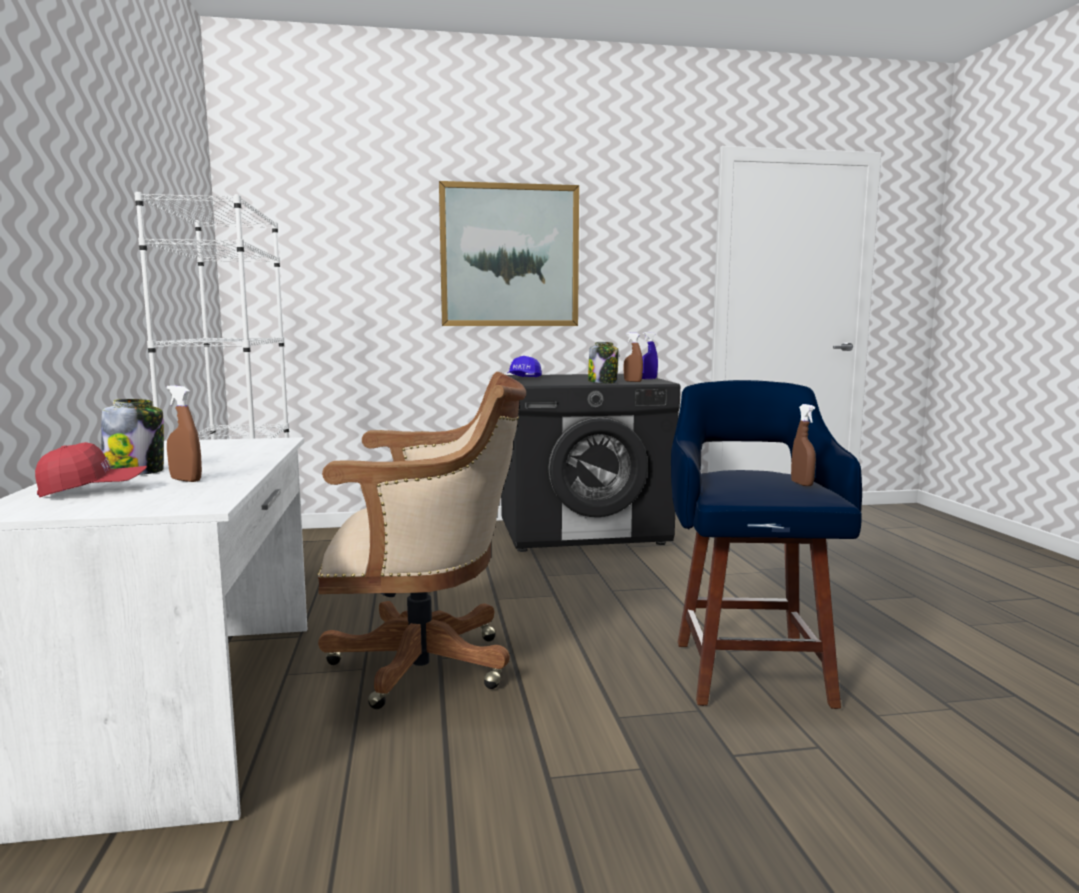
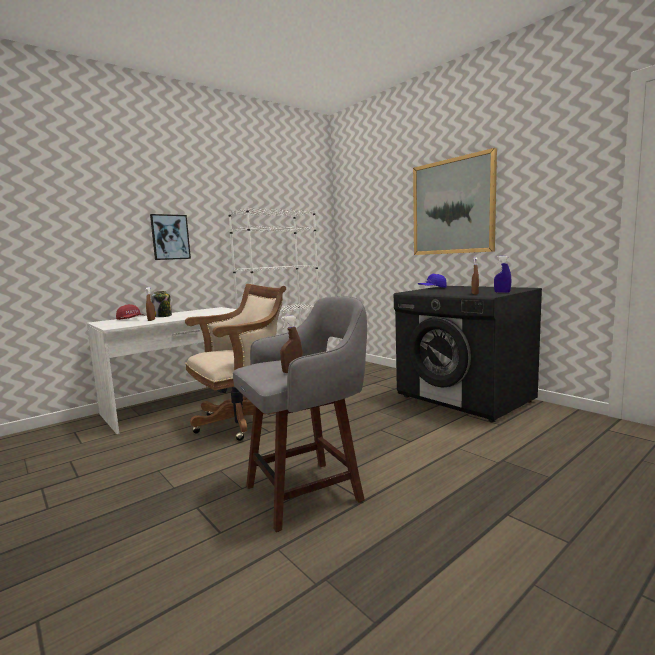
camera: 60 degrees right, 0 degrees up
office chair [317,372,526,709] -> office chair turned 90 degrees counterclockwise [185,284,286,441]
jar [588,342,619,383] -> none
blue stool [671,380,862,709] -> grey stool [233,296,367,532]
none -> picture [150,214,191,260]

